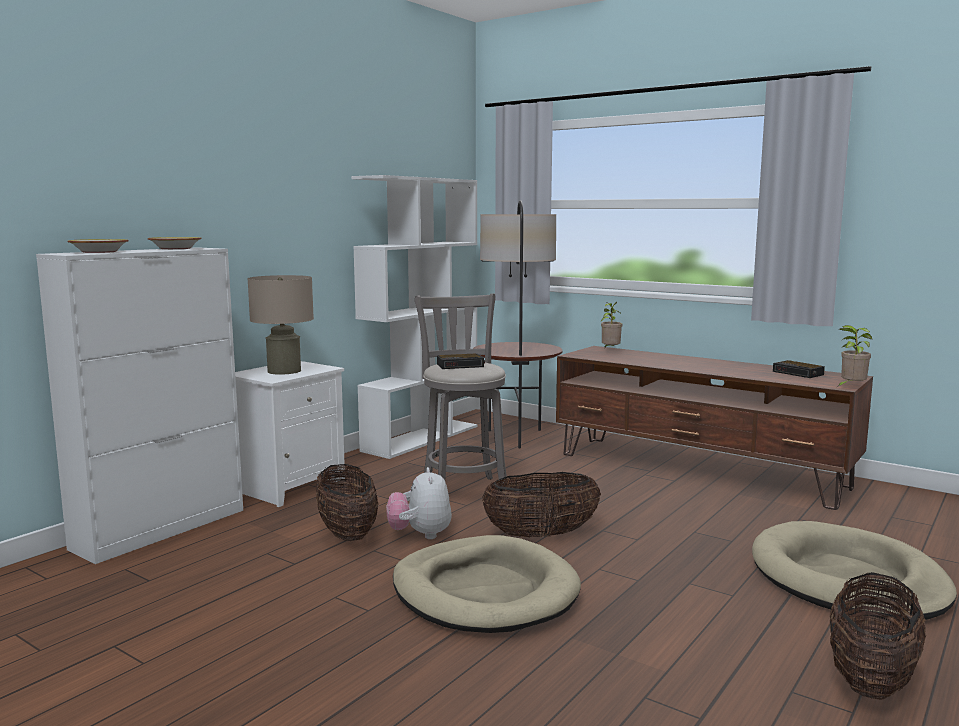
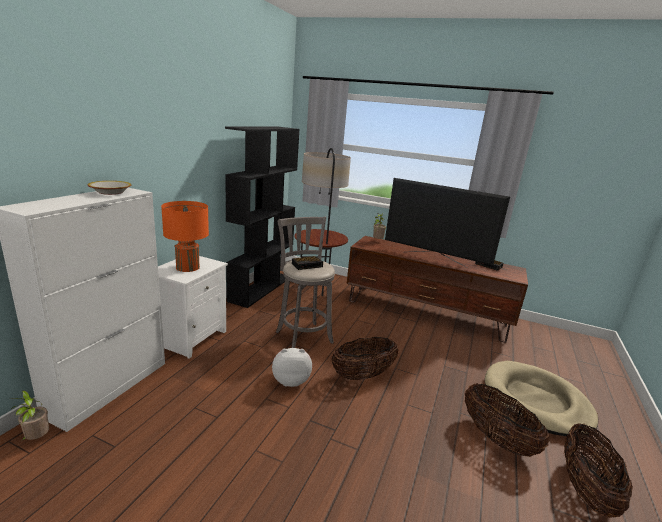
camera: 15 degrees left, 10 degrees up
bowl [68,239,128,253] -> none
beige table lamp [247,275,314,375] -> orange table lamp [161,201,209,272]
basket [316,464,379,541] -> basket moved to [465,383,549,457]
white bookcase [351,175,477,459] -> black bookcase [225,127,300,308]
plush toy [386,467,452,539] -> plush toy turned 105 degrees clockwise [272,348,312,387]
beige dog bed [393,535,581,633] -> none
potted plant [836,325,872,388] -> potted plant moved to [11,391,49,441]
none -> television [385,178,510,267]

